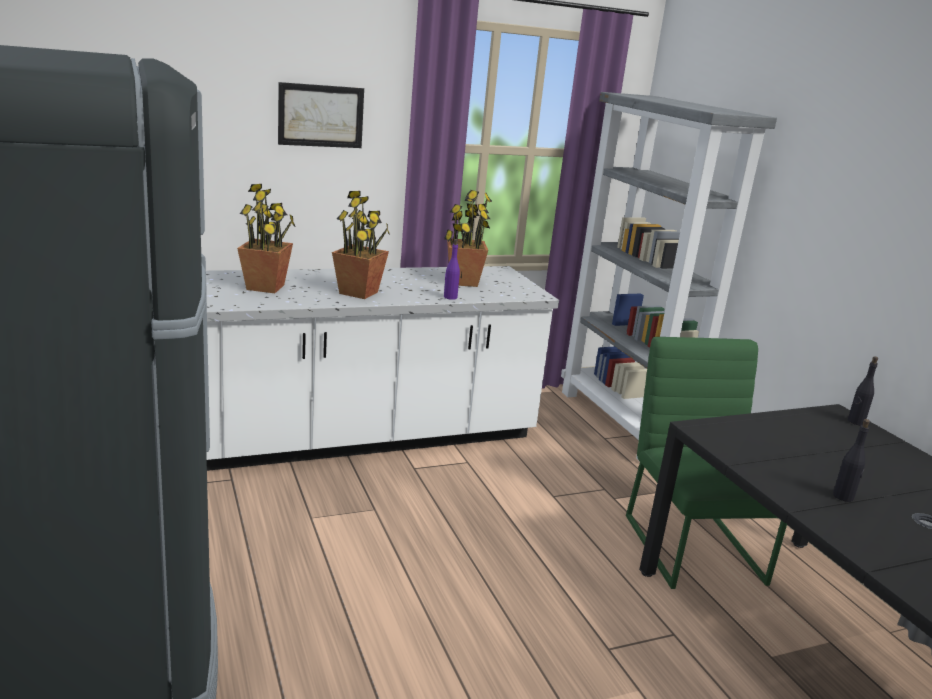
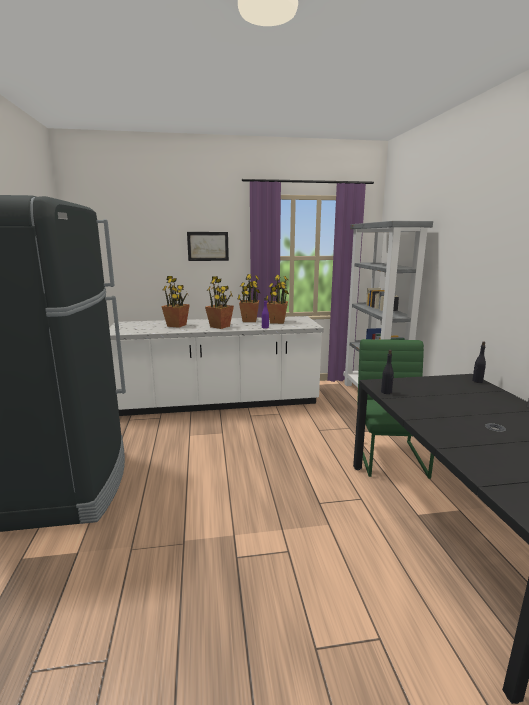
camera: 15 degrees right, 5 degrees down
black bottle [833,419,870,502] -> black bottle moved to [381,350,394,394]
none -> potted plant [237,274,260,322]

